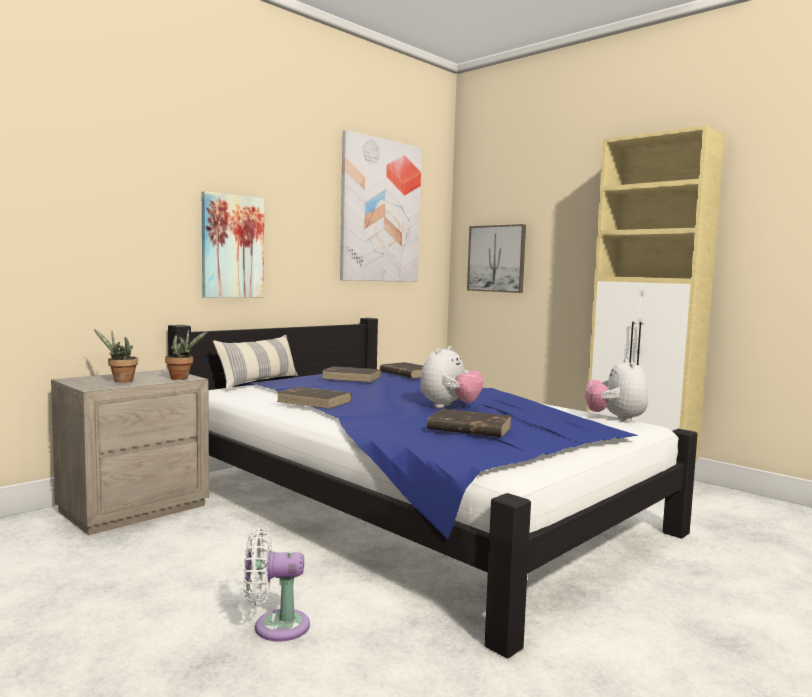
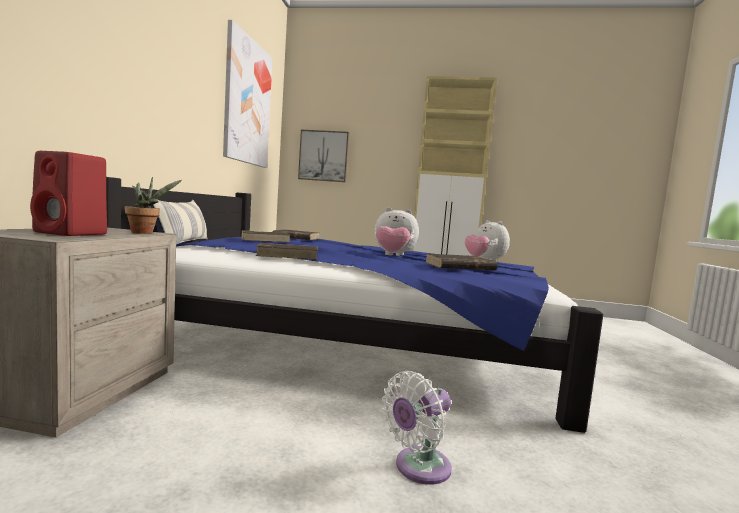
camera: 35 degrees left, 0 degrees up
potted plant [94,329,138,382] -> red speaker [30,151,107,236]
picture [202,191,264,298] -> none
plush toy [420,346,484,408] -> plush toy turned 105 degrees clockwise [375,208,419,256]

